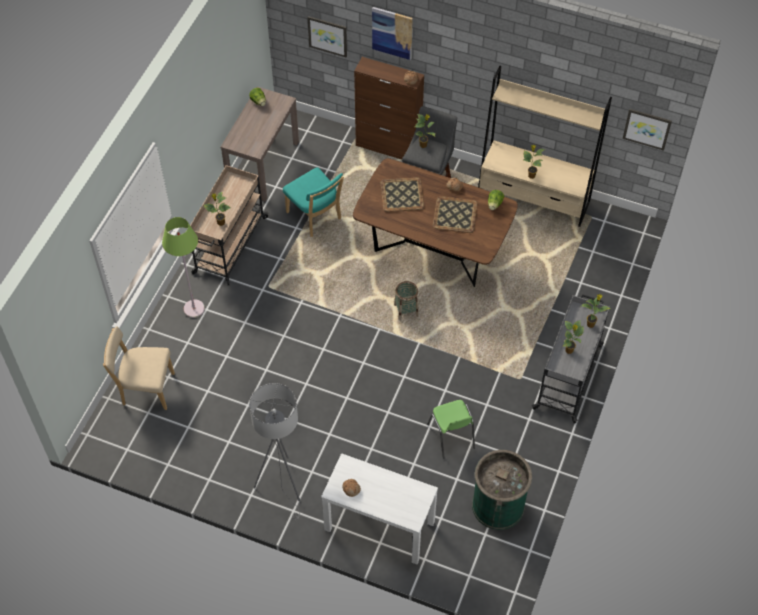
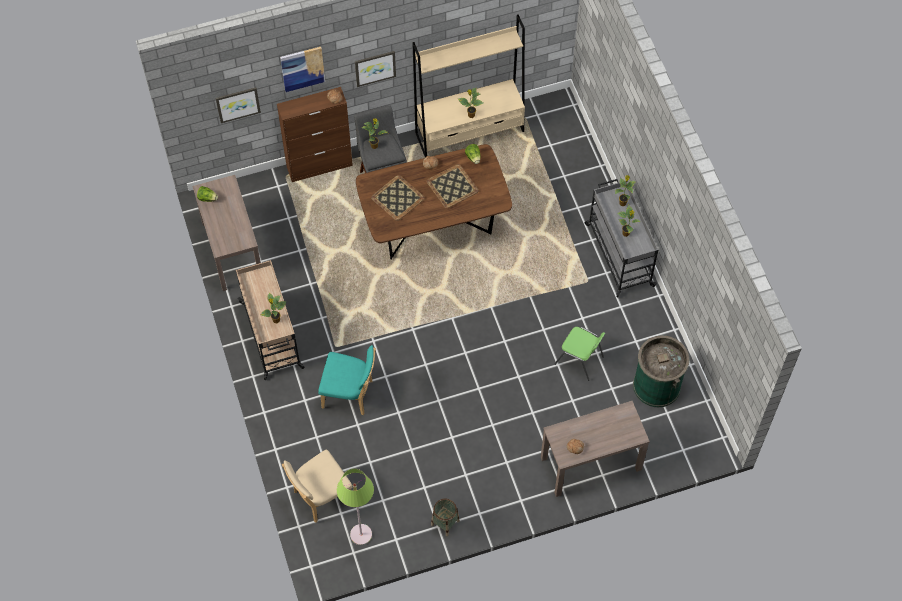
camera: 40 degrees left, 5 degrees up
green floor lamp [162,217,205,318] -> green floor lamp moved to [337,469,374,545]
grey floor lamp [249,383,300,520] -> none
turquoise chair [283,167,344,237] -> turquoise chair moved to [318,345,376,415]
white console table [321,453,438,564] -> brown console table [541,401,650,497]
basket [394,281,419,320] -> basket moved to [431,499,460,537]
picture [622,109,672,151] -> picture moved to [355,51,396,87]

